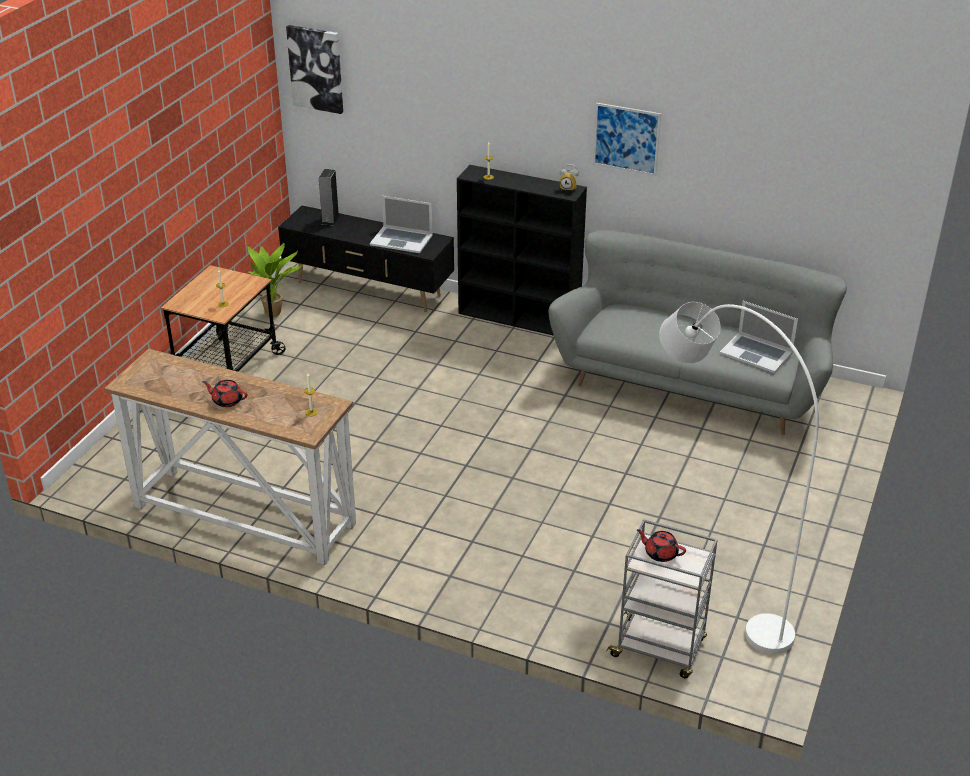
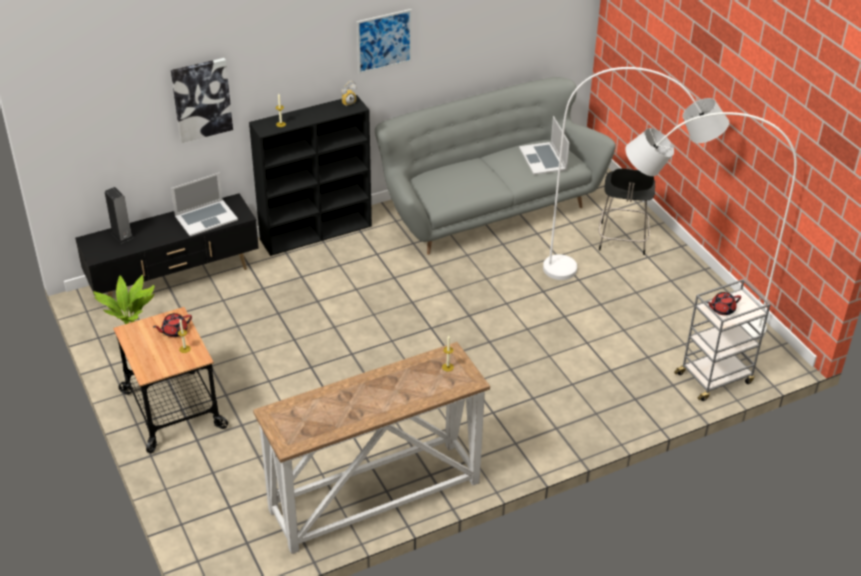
camera: 50 degrees left, 5 degrees up
red teapot [202,380,247,407] -> red teapot moved to [153,313,192,337]
picture [286,25,343,114] -> picture moved to [171,58,233,143]
laptop [720,301,798,373] -> laptop turned 90 degrees clockwise [519,116,570,175]
none -> white floor lamp [543,67,729,280]
none -> black stool [598,168,655,255]

